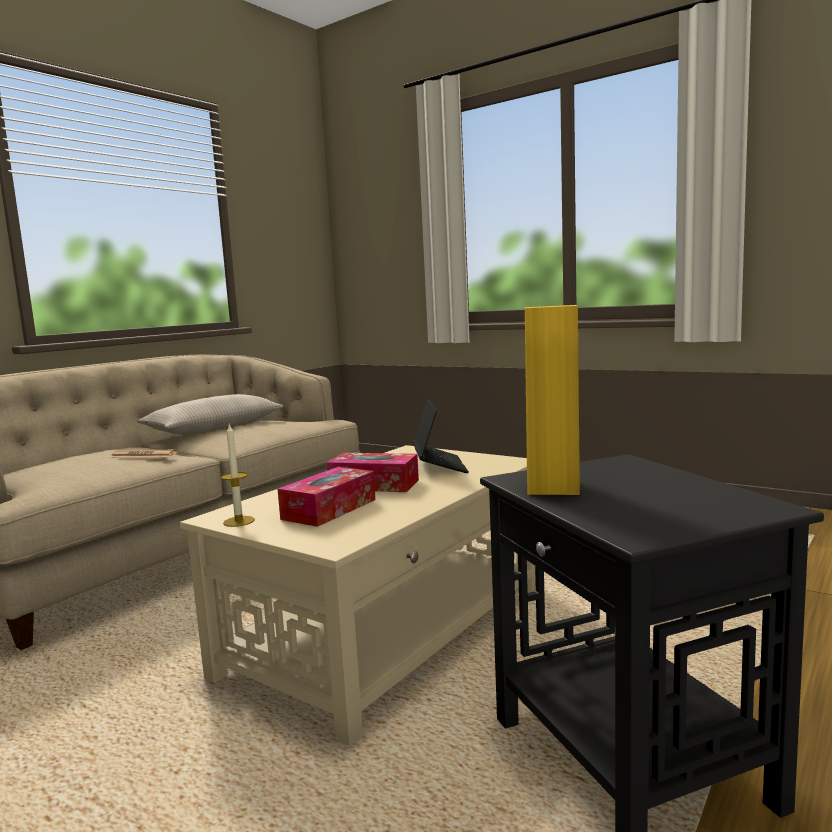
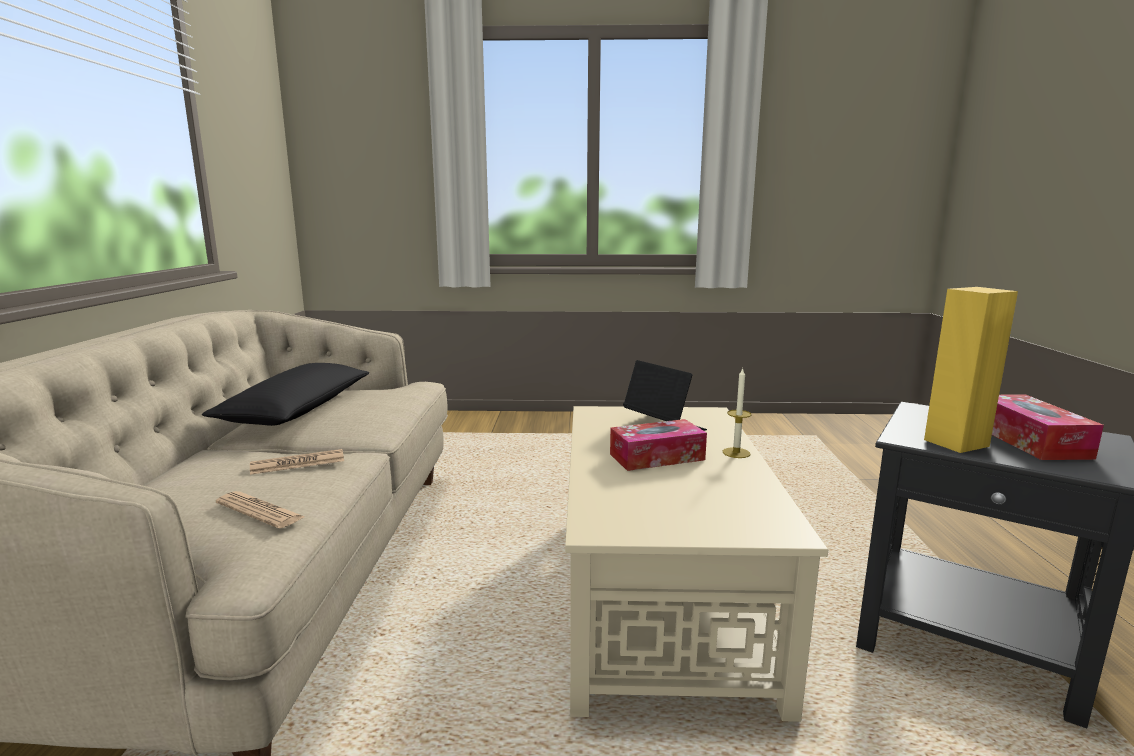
camera: 35 degrees left, 5 degrees up
beige pillow [136,394,283,434] -> black pillow [202,363,369,426]
candle [221,424,255,527] -> candle moved to [723,368,751,458]
tissue box [278,467,376,527] -> tissue box moved to [992,394,1104,460]
none -> newspaper [216,491,305,528]

